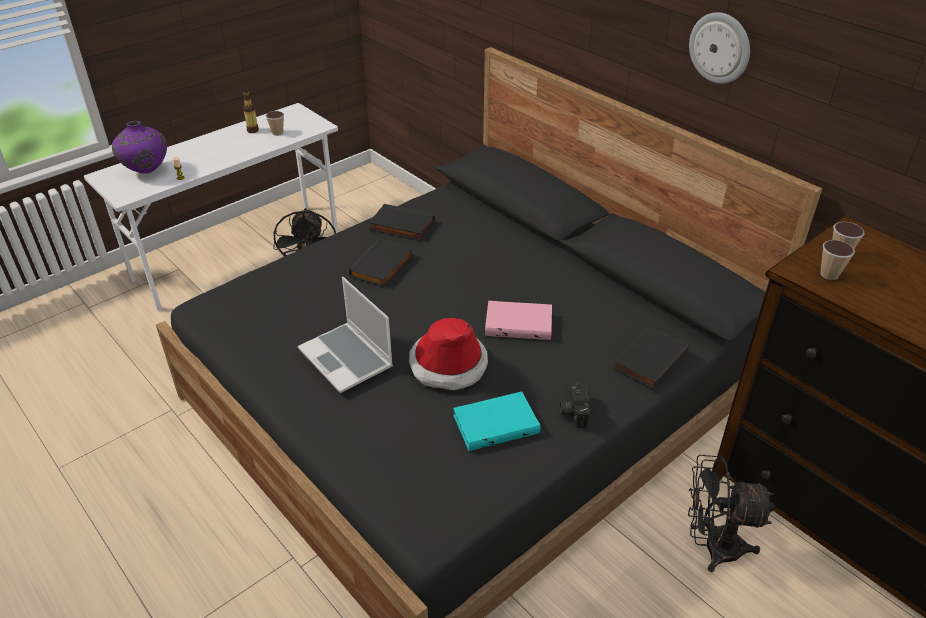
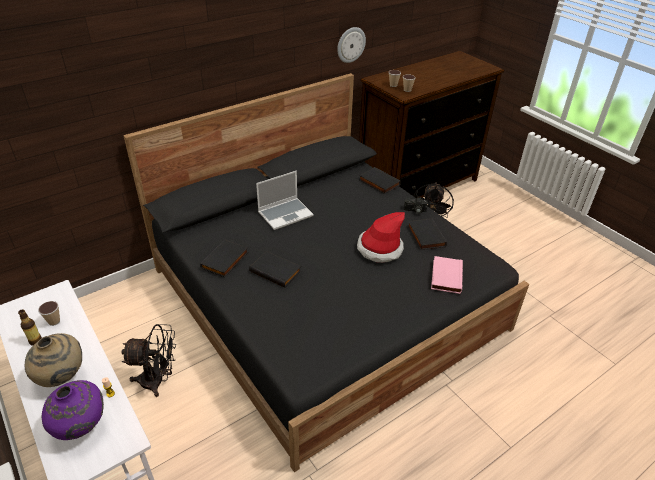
camera: 85 degrees left, 0 degrees up
laptop [298,277,393,393] -> laptop moved to [256,171,314,230]
turquoise book [453,392,540,451] -> black book [407,218,447,250]
pink book [485,301,552,340] -> pink book moved to [431,256,463,294]
wall clock [689,12,750,84] -> wall clock moved to [337,27,366,63]
none -> beige vase [25,333,82,387]

